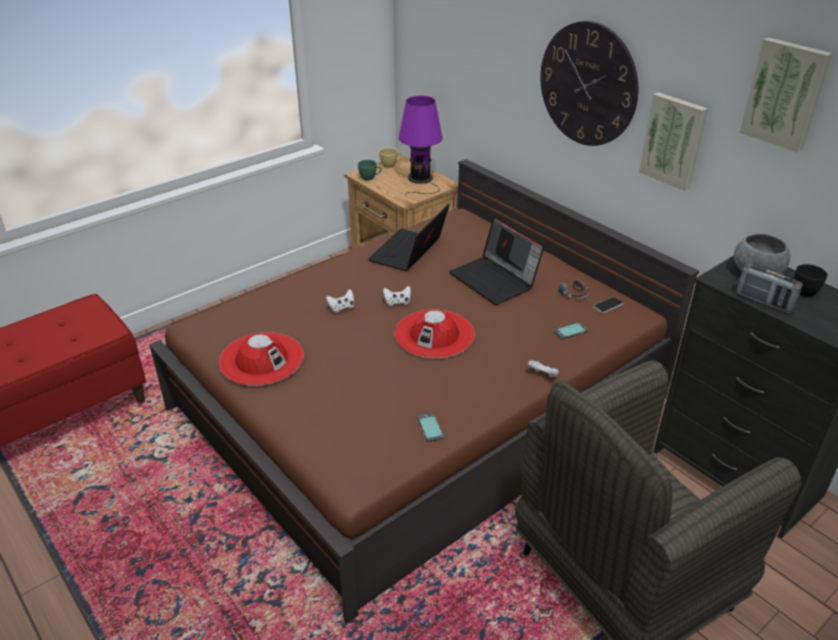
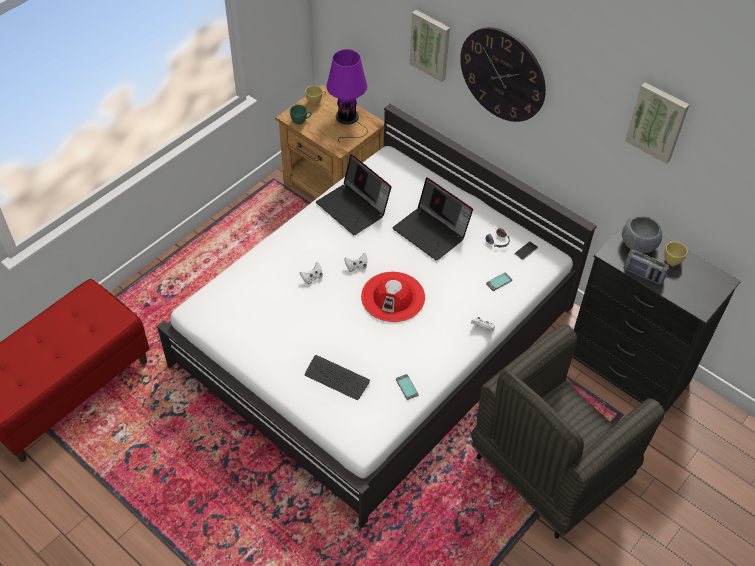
camera: 10 degrees left, 15 degrees up
brown bed [149,159,699,624] -> white bed [156,104,597,528]
red hat [219,332,304,386] -> none
laptop [368,204,450,271] -> laptop turned 60 degrees counterclockwise [316,154,392,235]
picture [639,92,708,191] -> picture moved to [409,10,450,82]
black cup [794,264,828,297] -> yellow cup [664,241,688,266]
none -> keyboard [305,355,370,400]

